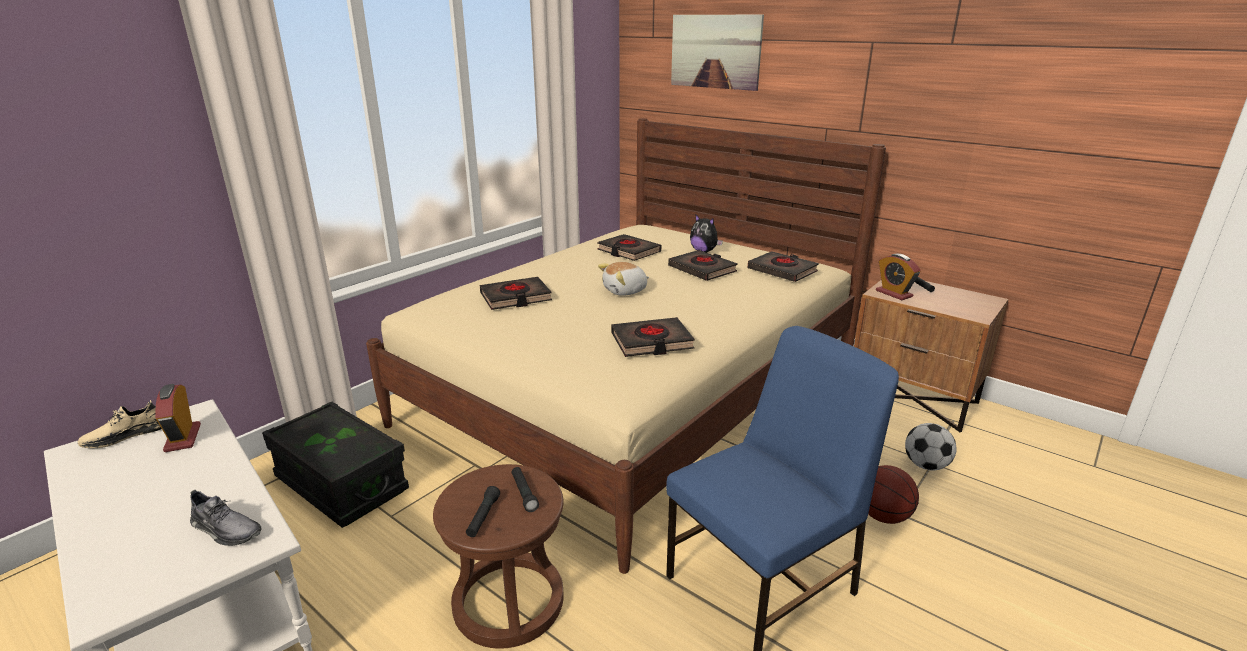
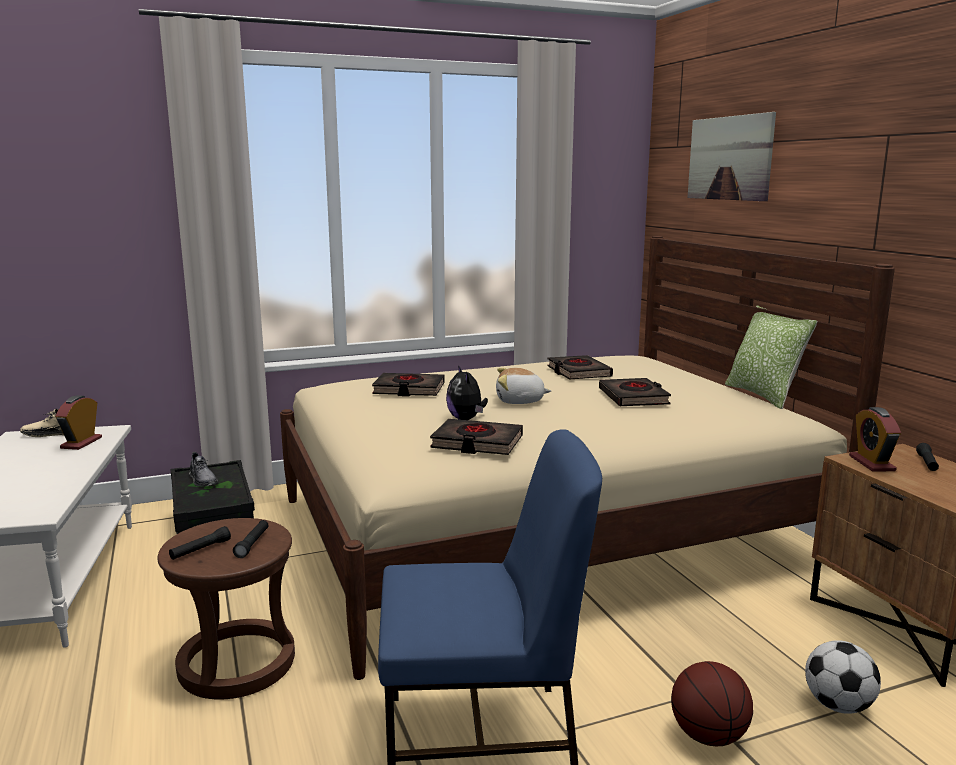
camera: 30 degrees right, 10 degrees down
grey shoe [190,490,261,546] -> grey shoe moved to [189,452,218,487]
plush toy [690,214,723,253] -> plush toy moved to [446,365,488,420]
black book [748,251,819,282] -> none
none -> pillow [725,306,818,409]

